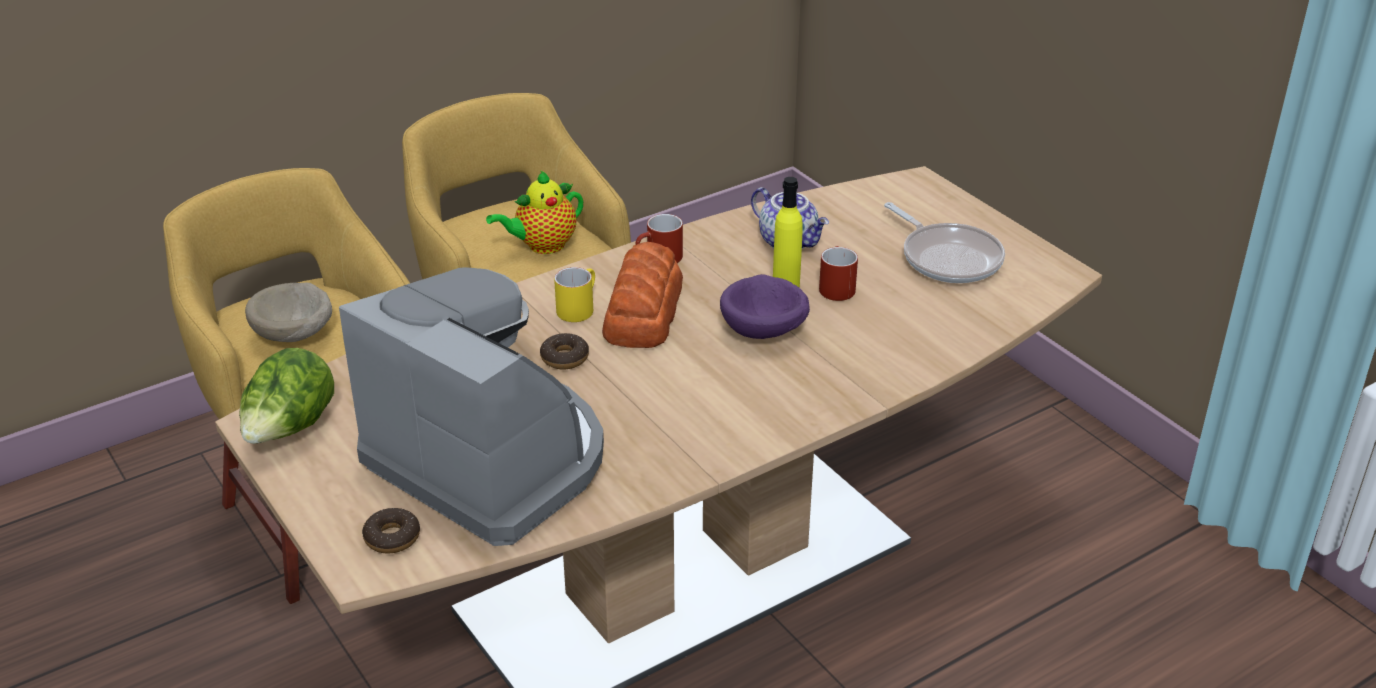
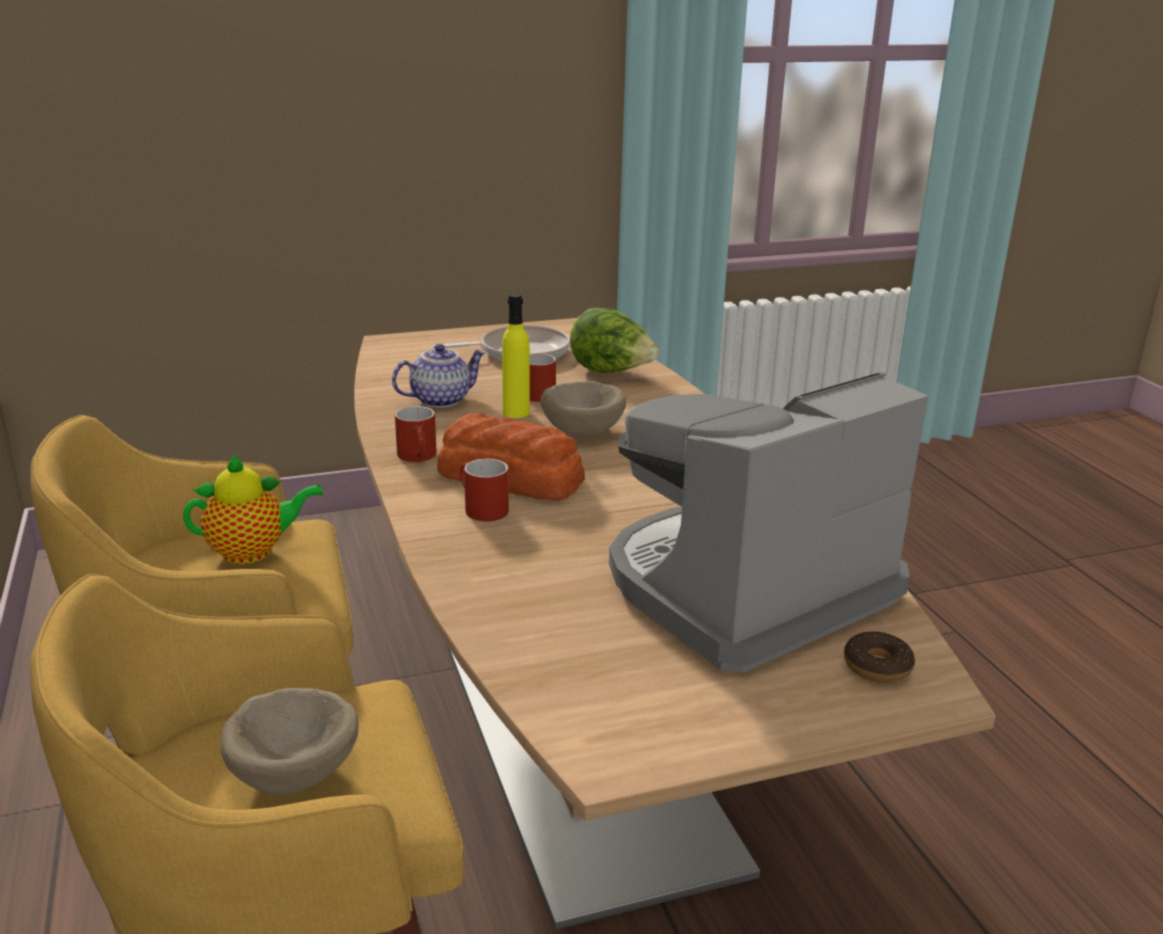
camera: 75 degrees left, 10 degrees down
lettuce [239,348,334,444] -> lettuce moved to [570,308,659,373]
teapot [486,170,583,254] -> teapot turned 90 degrees counterclockwise [183,454,323,564]
donut [540,333,589,369] -> none
yellow mug [554,267,595,322] -> red mug [460,458,509,521]
purple bowl [720,274,810,339] -> beige bowl [540,381,627,437]

